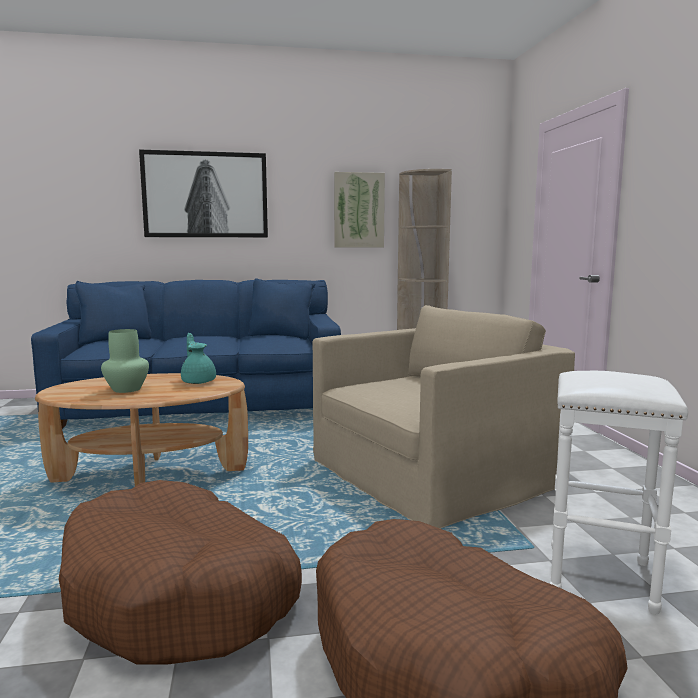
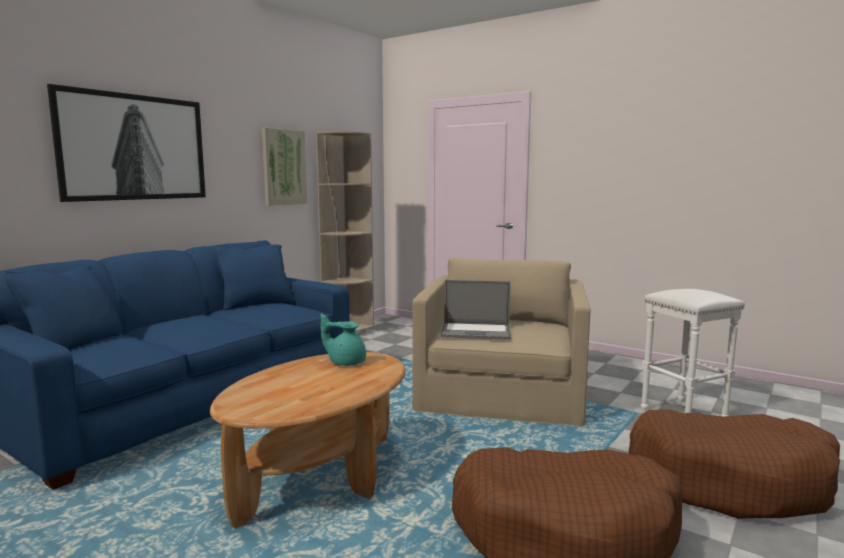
camera: 45 degrees left, 0 degrees up
green vase [101,329,149,393] -> none
none -> laptop [440,280,511,340]

